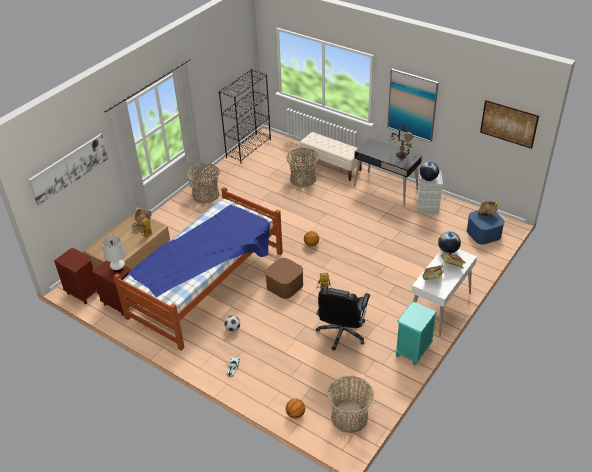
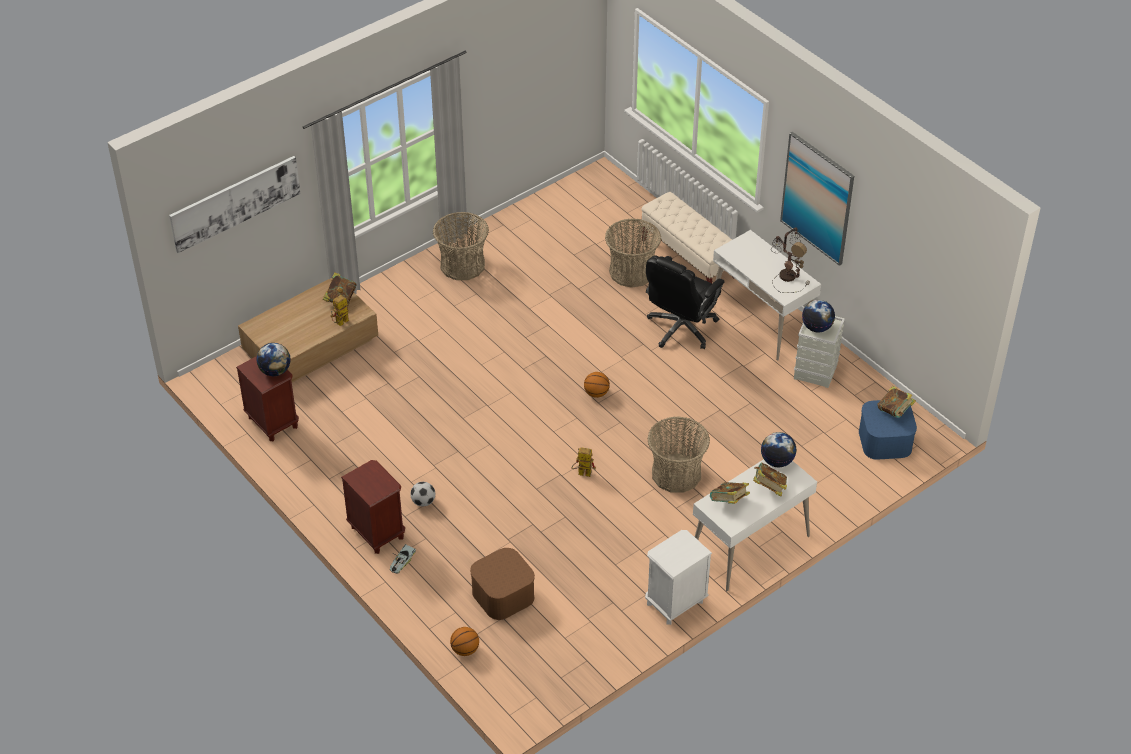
camera: 15 degrees right, 5 degrees up
brown nightstand [54,248,99,304] -> brown nightstand moved to [341,460,405,554]
white table lamp [102,236,125,272] -> globe [256,343,291,376]
bed [114,187,283,351] -> none
black bookcase [219,69,271,164] -> none
brown storage box [265,258,303,299] -> brown storage box moved to [470,548,535,620]
black office chair [316,285,370,351] -> black office chair moved to [646,255,724,349]
basket [327,376,374,433] -> basket moved to [648,416,710,493]
black desk [354,138,422,206] -> white desk [713,230,821,361]
turquoise nightstand [395,302,436,365] -> white nightstand [645,530,712,625]
picture [480,100,539,149] -> none

